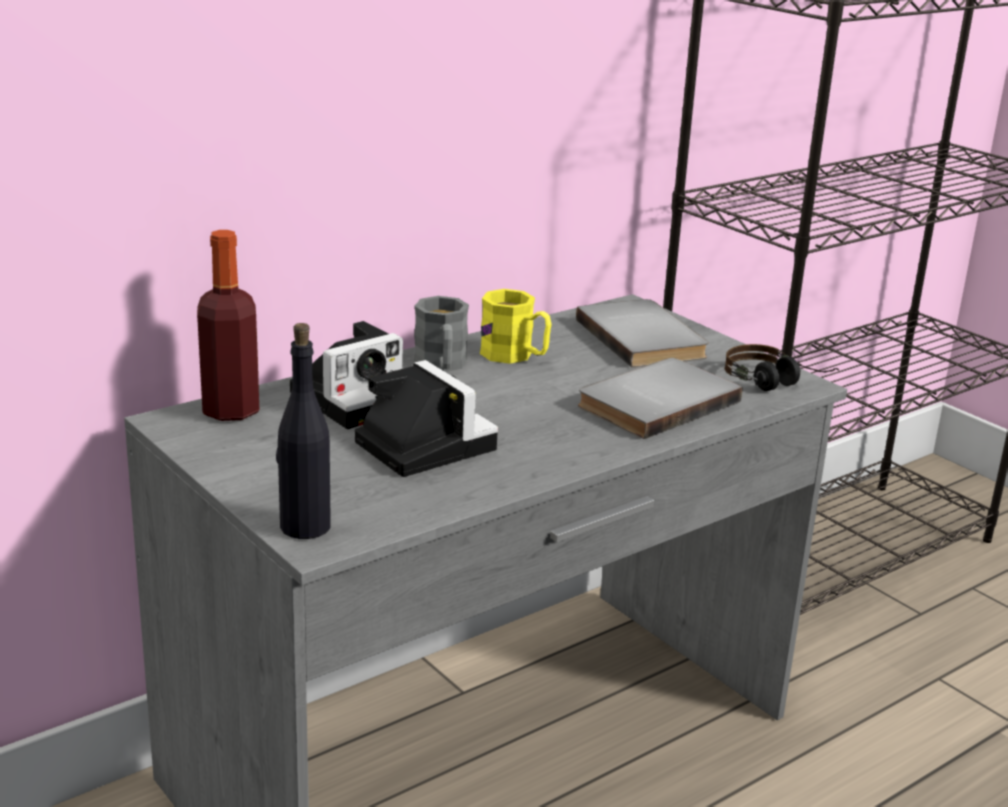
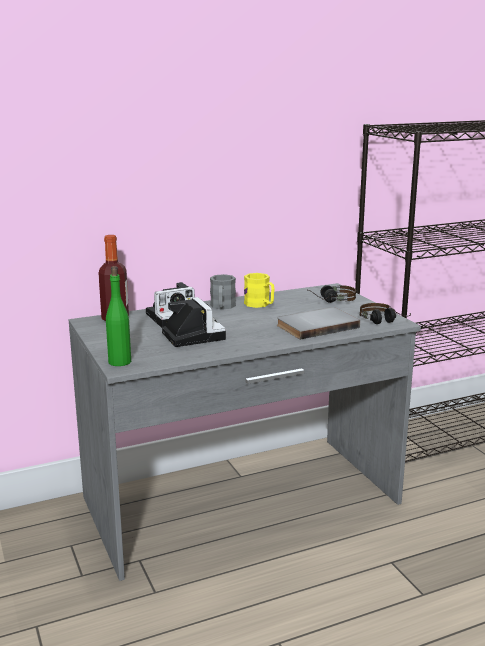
camera: 15 degrees right, 5 degrees down
black bottle [276,323,331,539] -> green bottle [106,266,131,366]
grey book [576,299,709,368] -> headphones [308,285,356,303]

